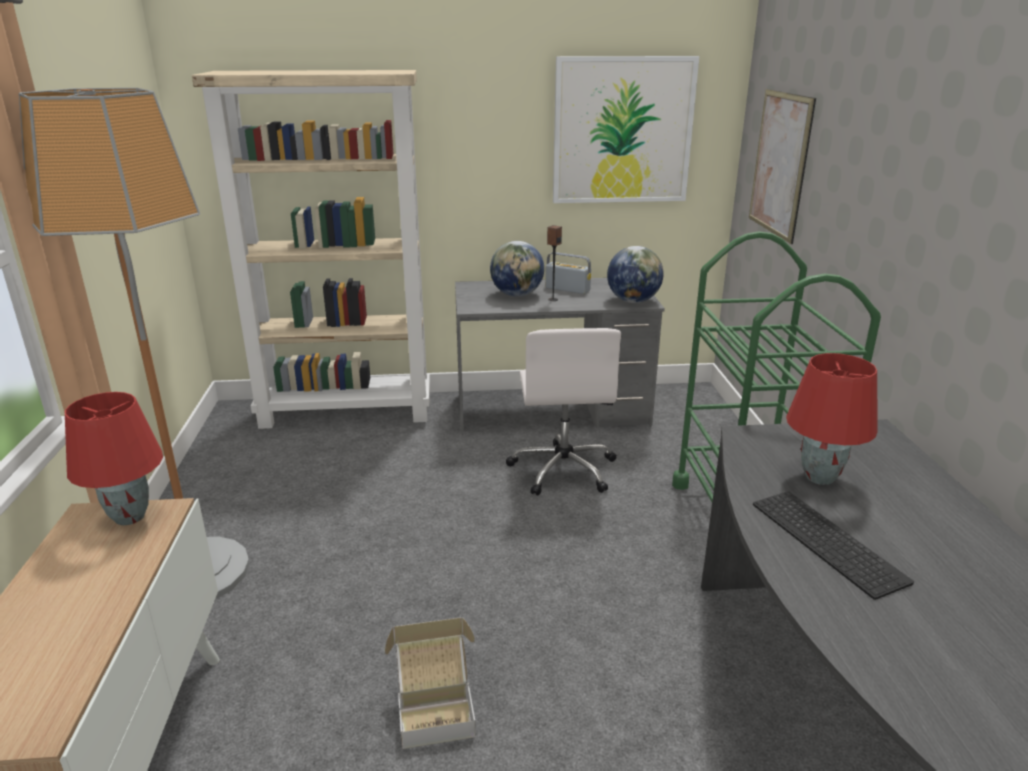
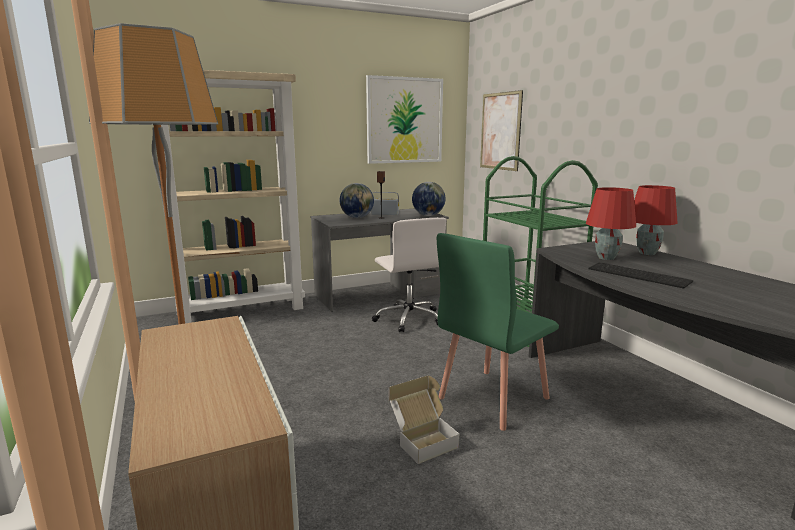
camera: 20 degrees left, 10 degrees down
red table lamp [65,392,163,525] -> red table lamp moved to [634,185,678,255]
none -> green chair [437,233,559,431]

